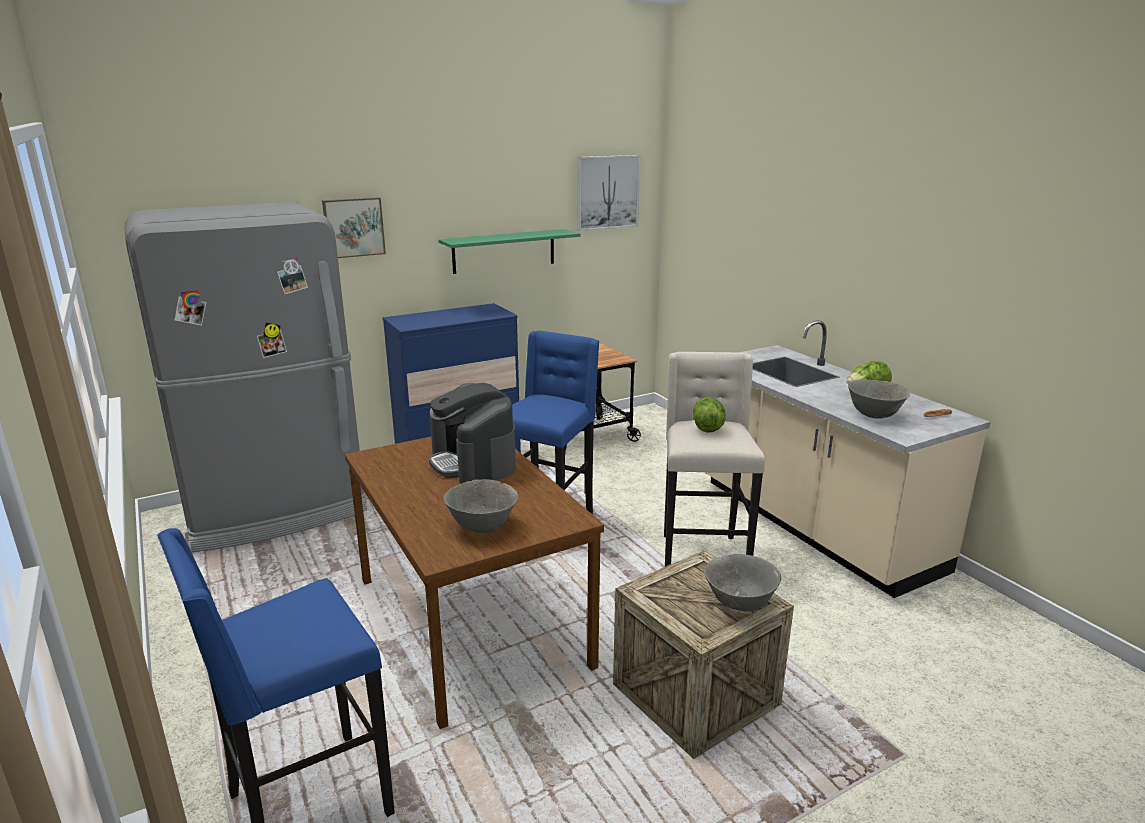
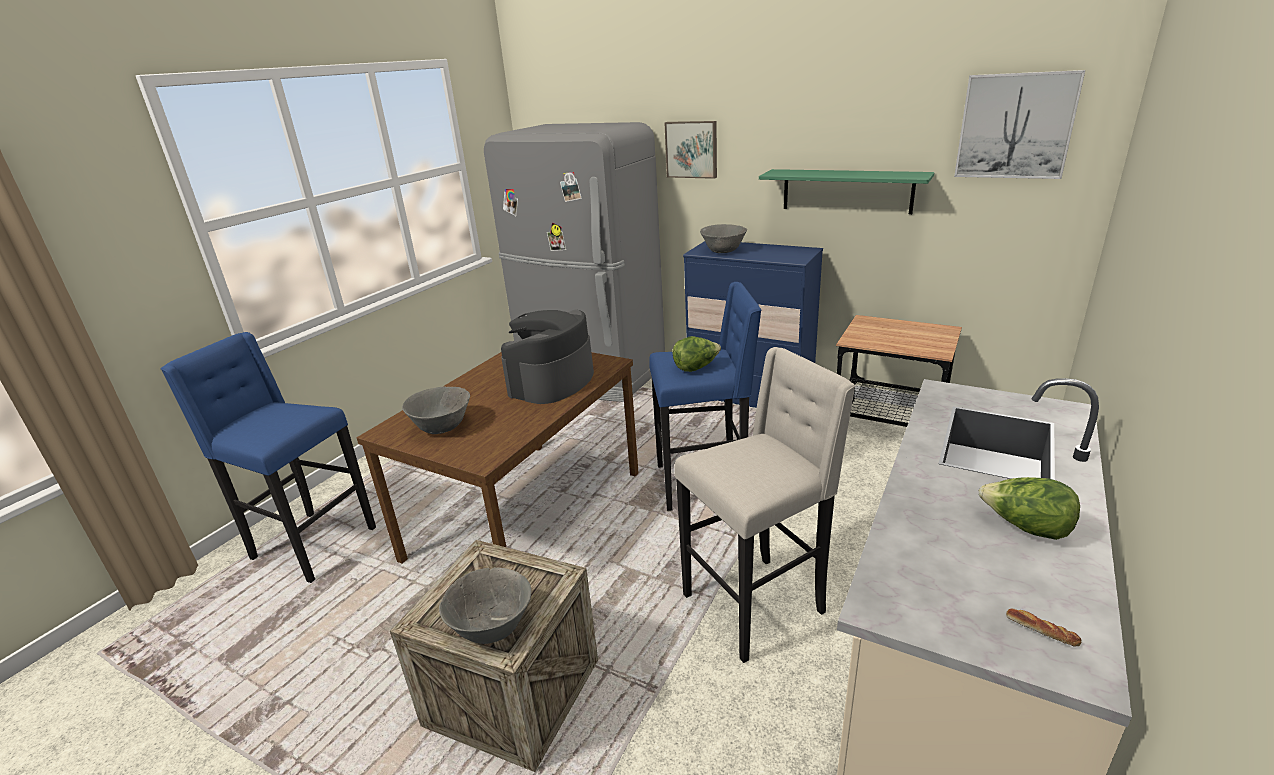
camera: 60 degrees right, 5 degrees up
lettuce [692,398,726,433] -> lettuce moved to [672,336,721,372]
grey bowl [848,380,910,419] -> grey bowl moved to [700,224,747,253]

